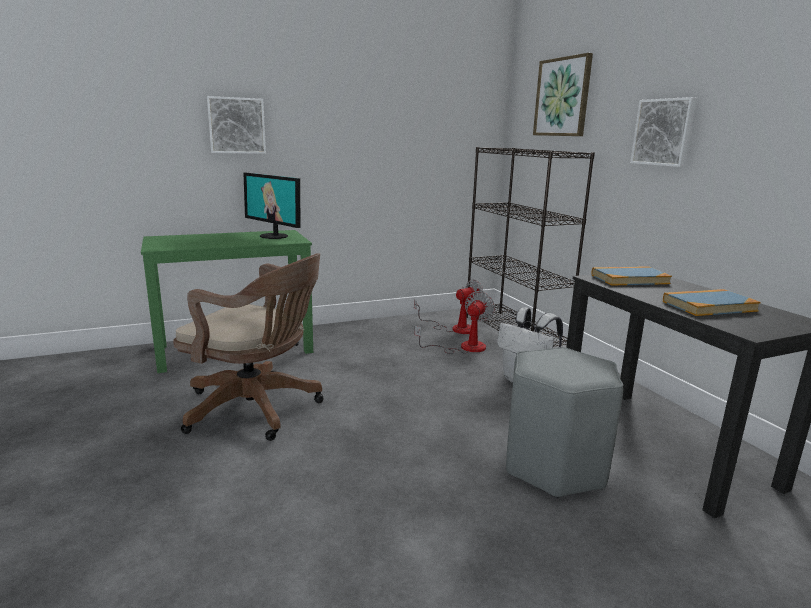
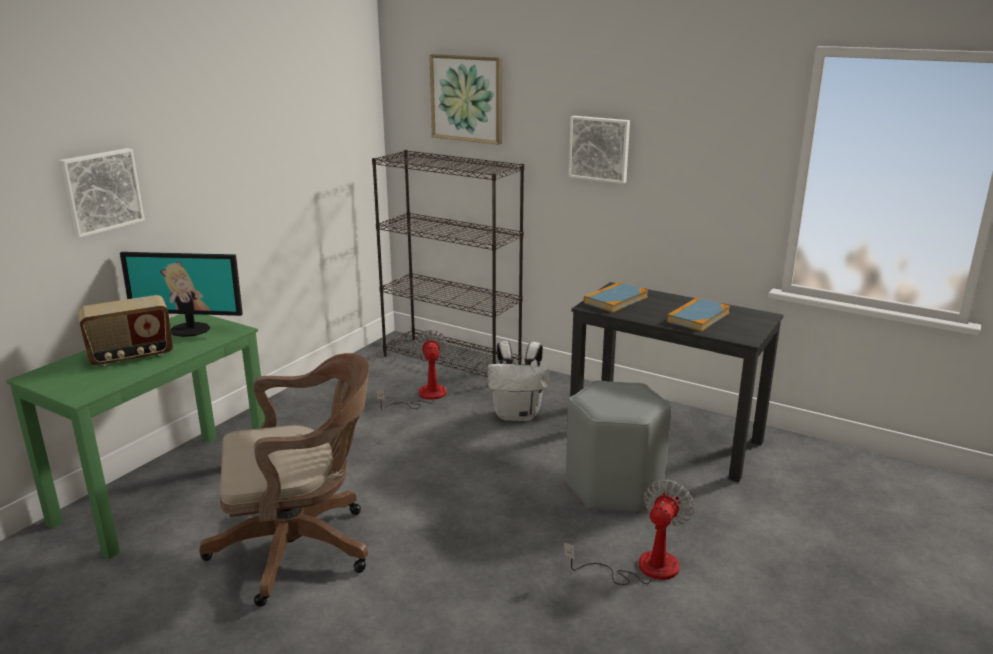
camera: 35 degrees left, 5 degrees up
fan [414,279,484,334] -> fan moved to [564,480,695,585]
none -> radio [78,295,173,366]

